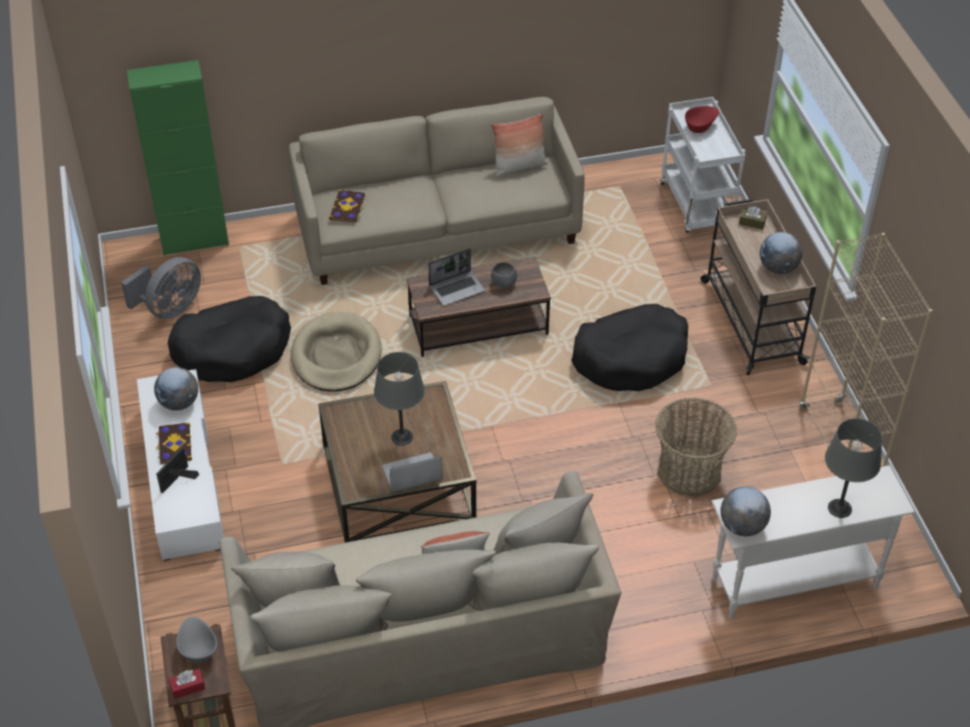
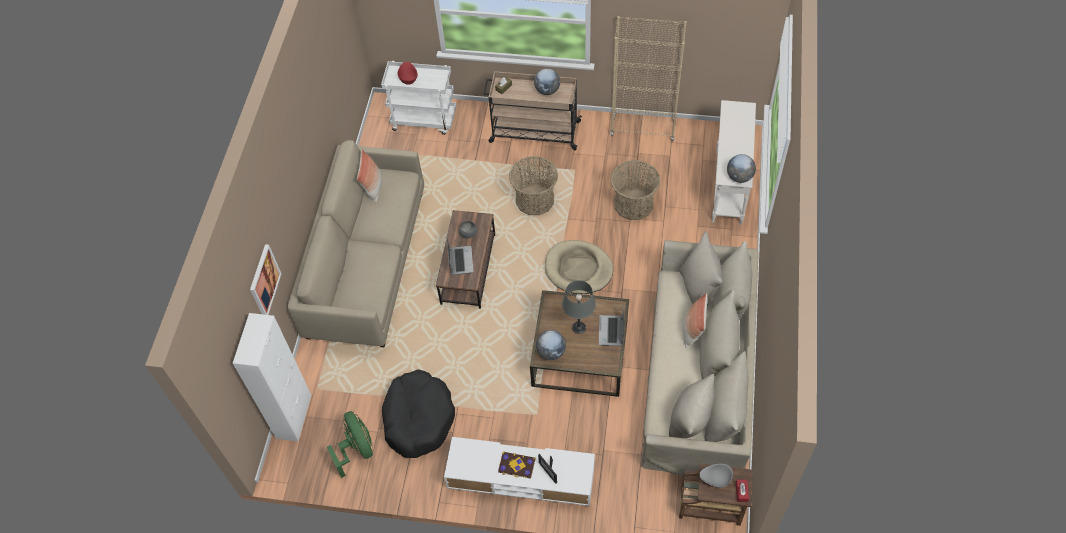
camera: 65 degrees left, 10 degrees up
grey fan [121,257,201,319] -> green fan [327,411,373,478]
green cabinet [127,60,229,256] -> white cabinet [233,313,312,442]
globe [154,367,198,411] -> globe moved to [536,330,566,360]
beige dog bed [291,312,382,392] -> beige dog bed moved to [545,240,613,294]
book [329,190,365,223] -> none
black dog bed [571,304,688,391] -> basket [509,156,558,215]
grey table lamp [825,418,882,518] -> none
none -> picture [250,244,281,315]

